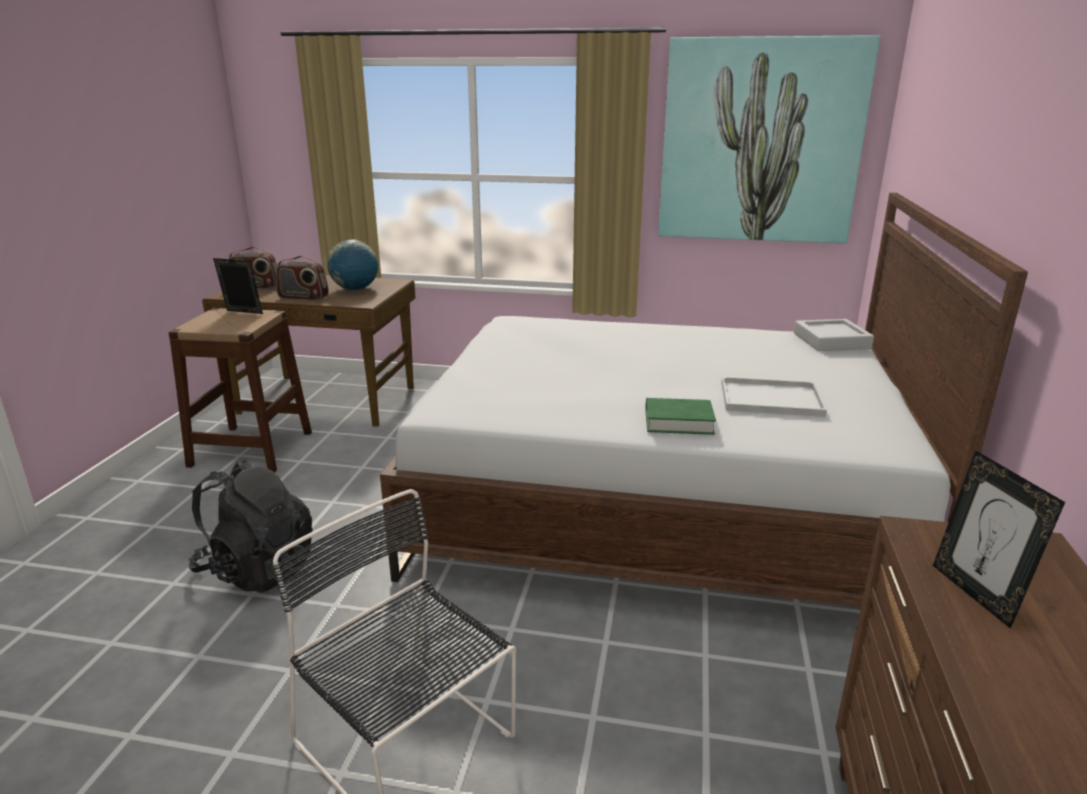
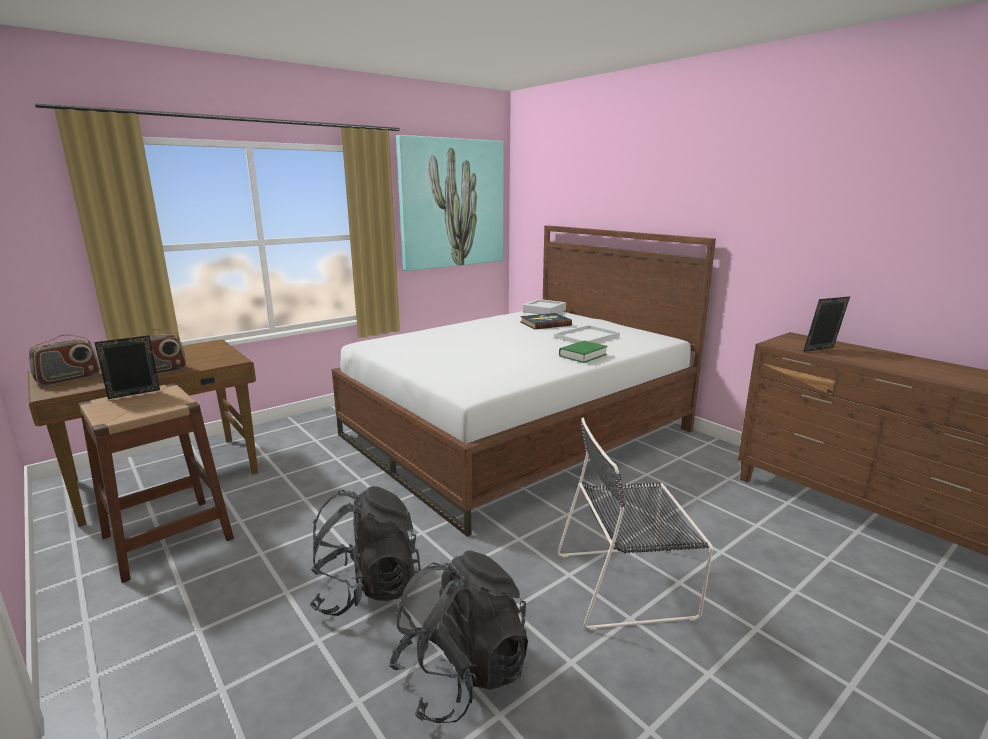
camera: 50 degrees left, 5 degrees down
globe [327,239,378,290] -> none
picture frame [933,450,1065,629] -> picture frame turned 135 degrees clockwise [803,297,850,352]
none -> black backpack [389,550,528,723]
none -> book [520,313,572,329]

